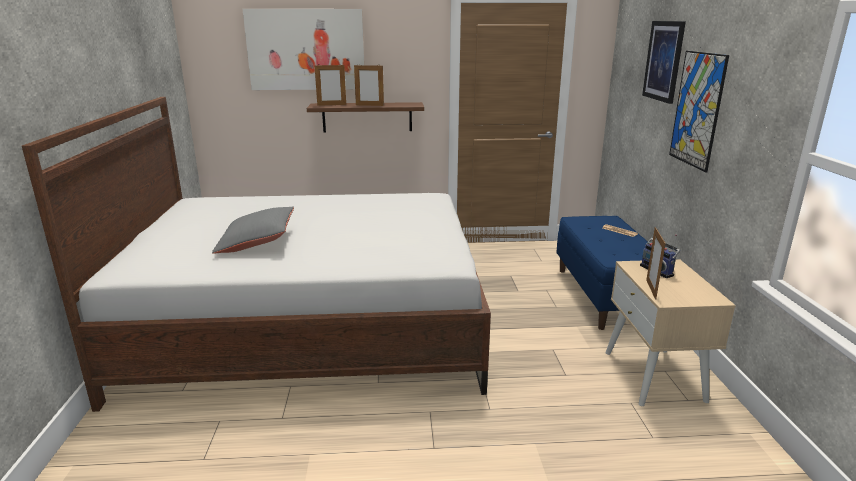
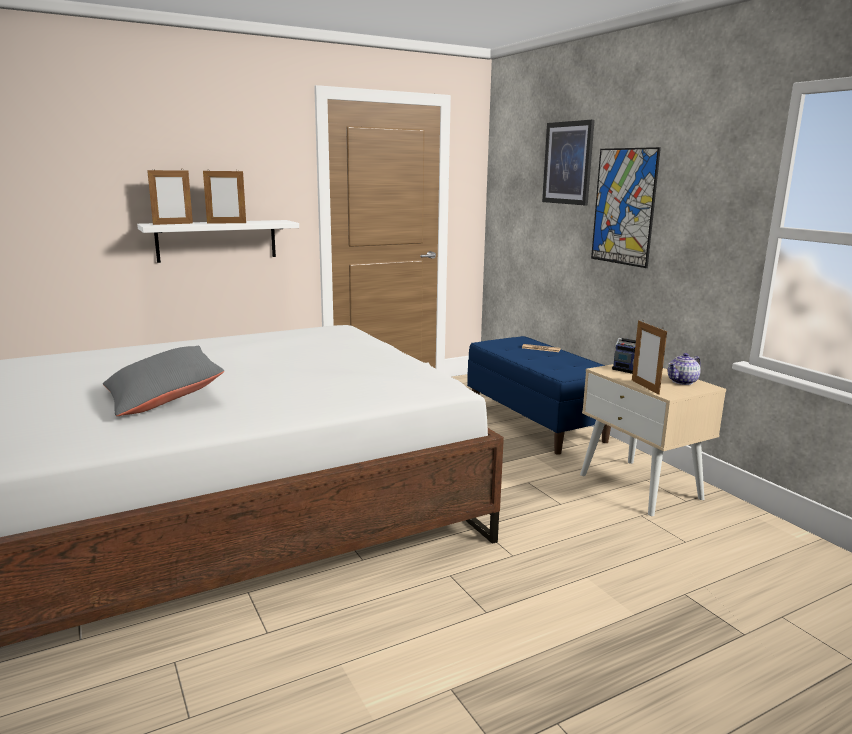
camera: 25 degrees left, 5 degrees down
picture [242,9,364,90] -> none
brown shelf [307,102,424,132] -> white shelf [137,220,299,263]
none -> teapot [668,353,701,385]

